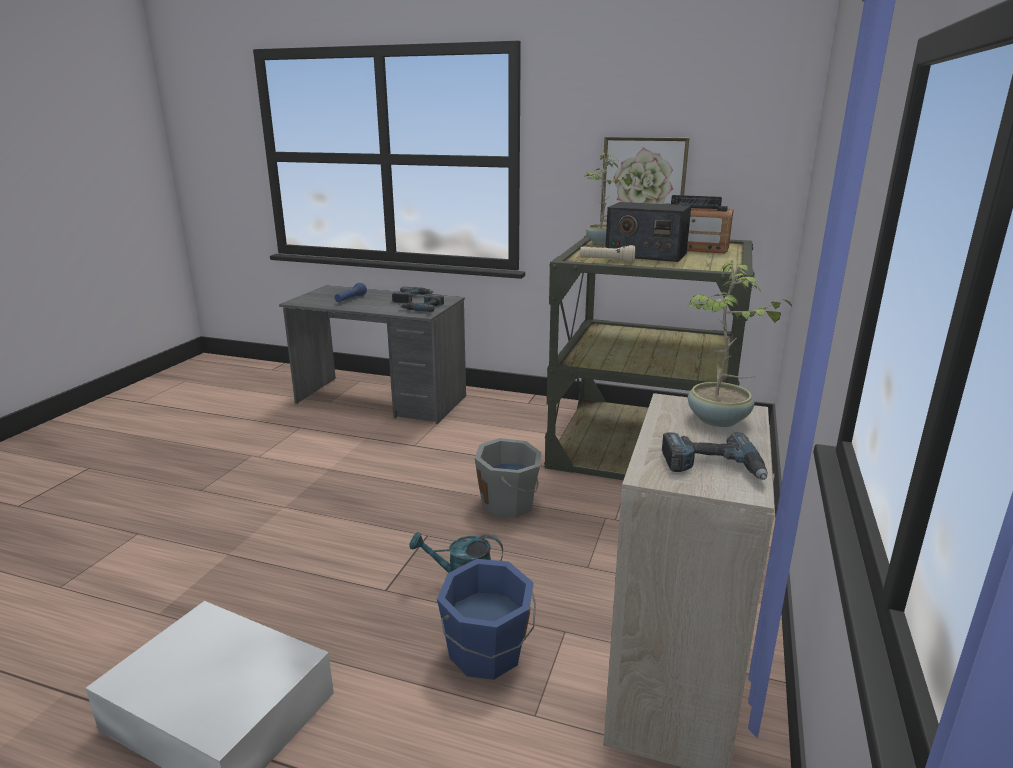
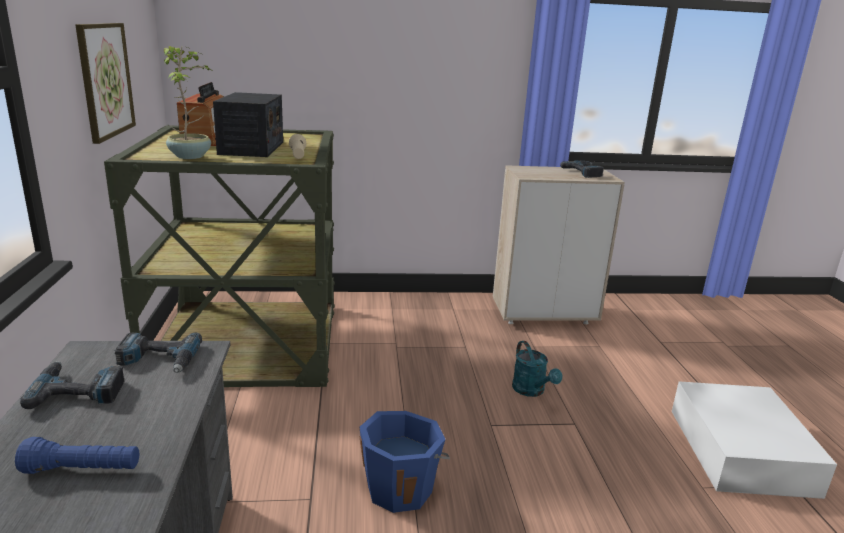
camera: 115 degrees left, 0 degrees up
blue bucket [437,559,536,680] -> blue bucket moved to [359,411,450,513]
grey bucket [475,438,542,518] -> none
potted plant [688,261,792,427] -> none

